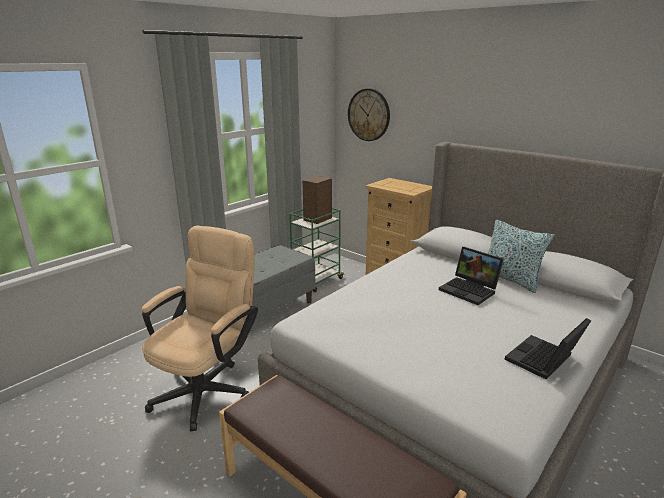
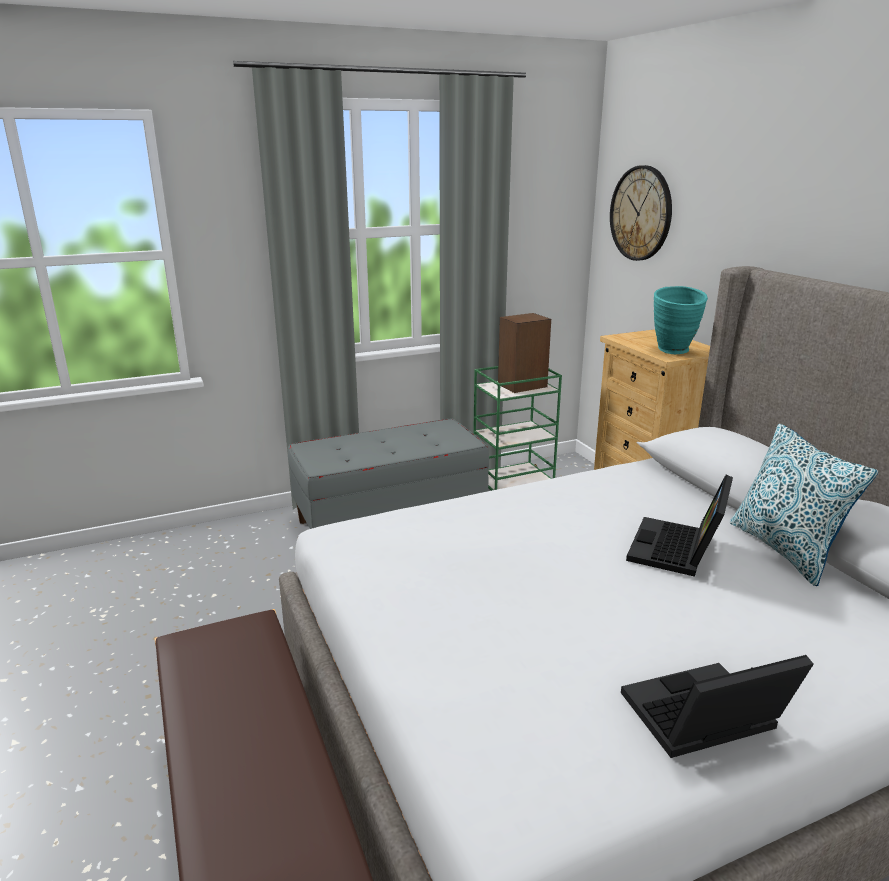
camera: 25 degrees right, 0 degrees up
beige office chair [142,226,258,431] -> none
laptop [439,247,504,305] -> laptop turned 45 degrees clockwise [626,475,733,577]
none -> turquoise vase [654,286,708,354]

